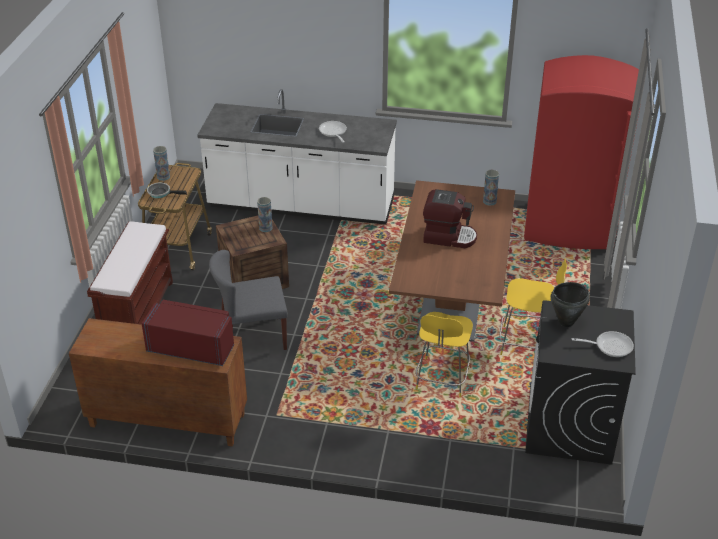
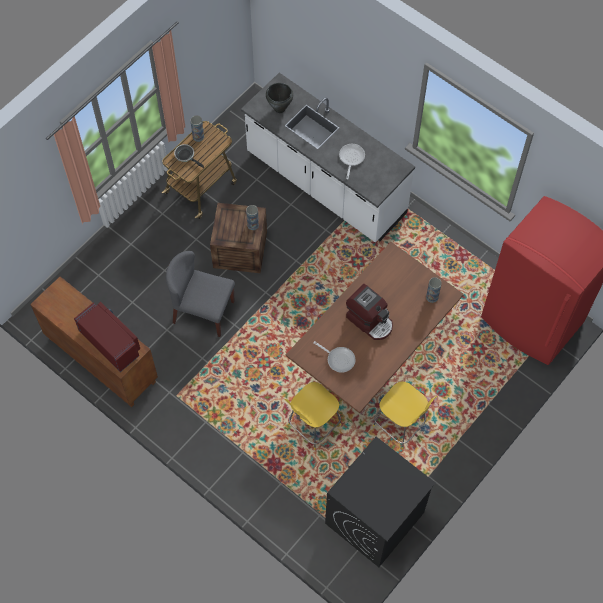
camera: 30 degrees right, 25 degrees up
brown bench [87,221,173,325] -> none
black cooking pot [551,282,590,327] -> black cooking pot moved to [266,83,293,113]
frying pan [572,331,634,357] -> frying pan moved to [313,341,356,373]

